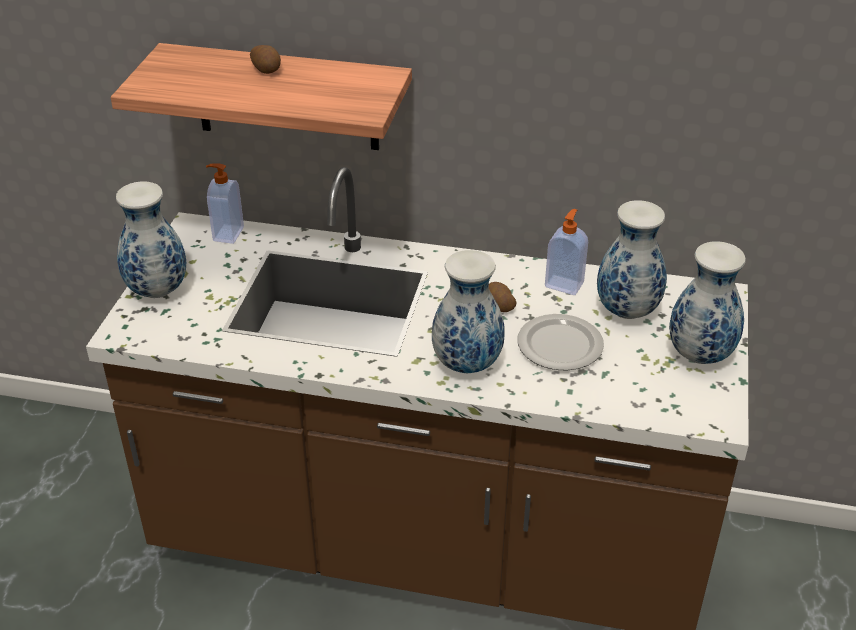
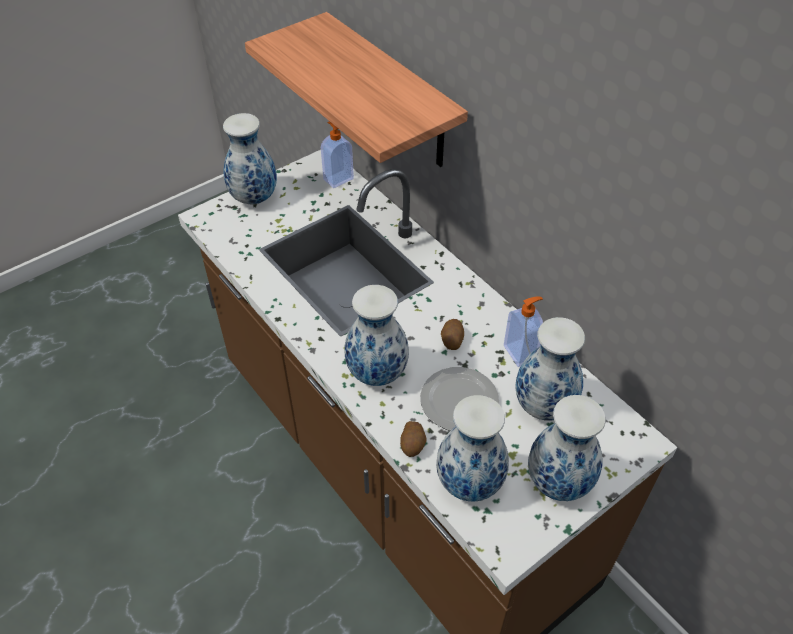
camera: 40 degrees right, 10 degrees up
potato [250,45,281,74] -> potato moved to [400,421,427,457]
none -> vase [436,395,509,502]

